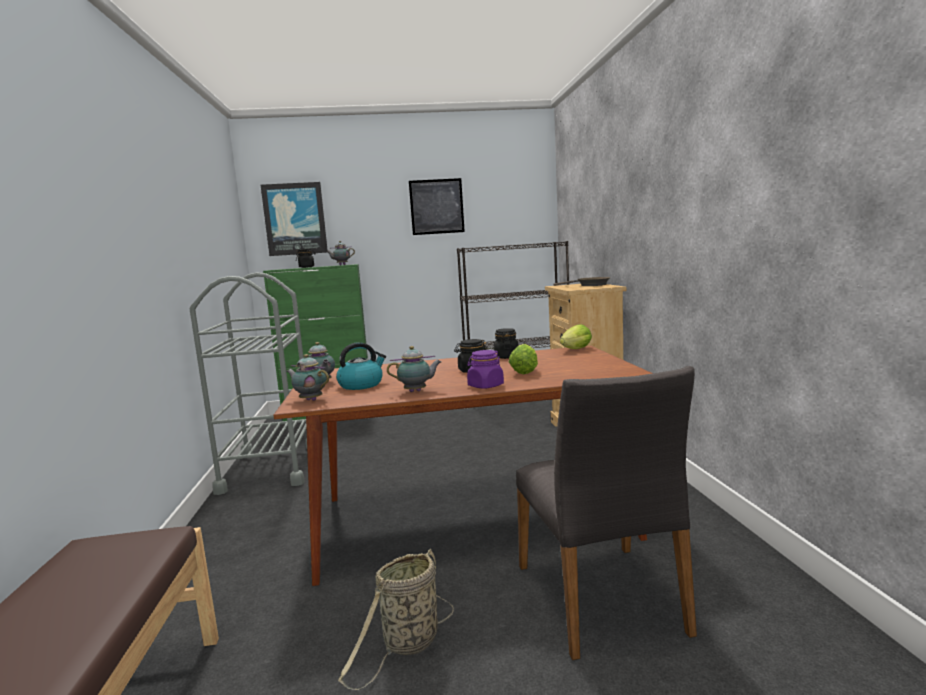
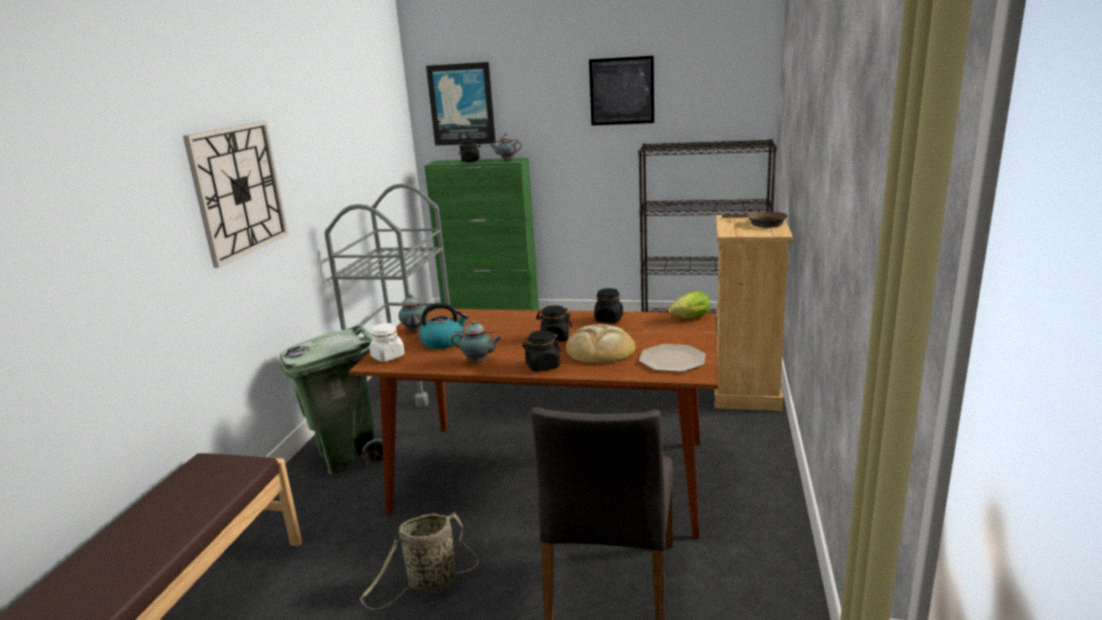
camera: 20 degrees right, 10 degrees up
teapot [286,354,329,401] -> white jar [369,323,405,362]
purple jar [467,350,504,389] -> black jar [522,330,561,372]
lettuce [509,344,538,374] -> bread [566,324,635,363]
none -> wall clock [183,121,289,268]
none -> green trash can [280,325,383,475]
none -> plate [639,344,706,372]

